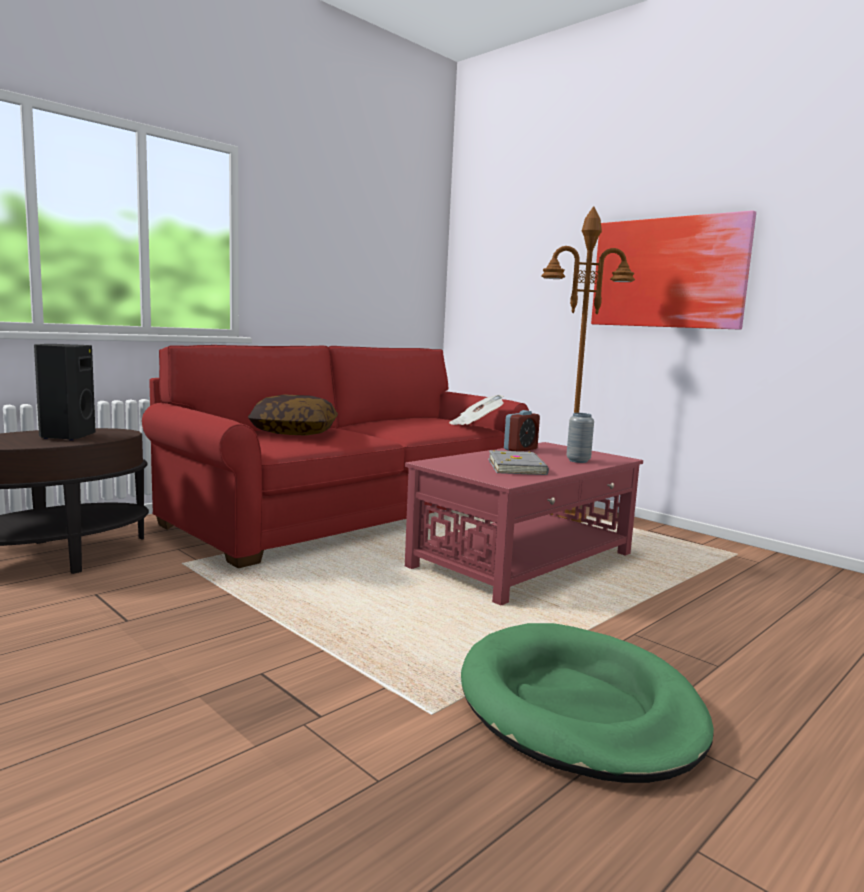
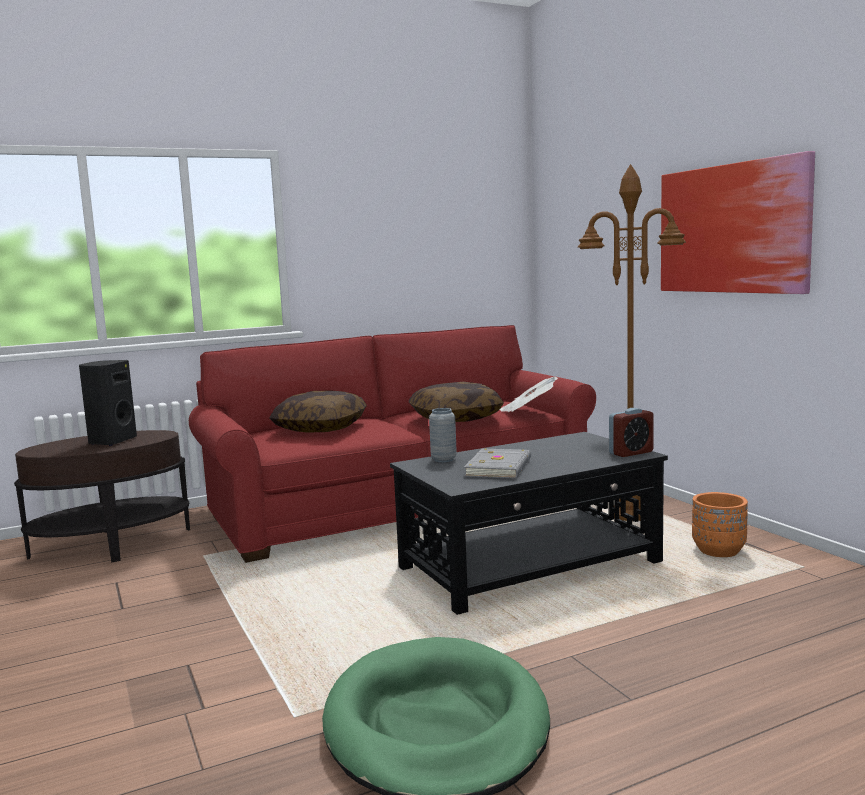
camera: 20 degrees right, 0 degrees up
red coffee table [405,442,643,605] -> black coffee table [390,432,668,615]
alarm clock [504,410,540,452] -> alarm clock moved to [609,408,654,457]
grey vase [567,413,594,463] -> grey vase moved to [429,408,457,462]
none -> pillow [409,382,504,422]
none -> orange planter [692,492,748,557]

